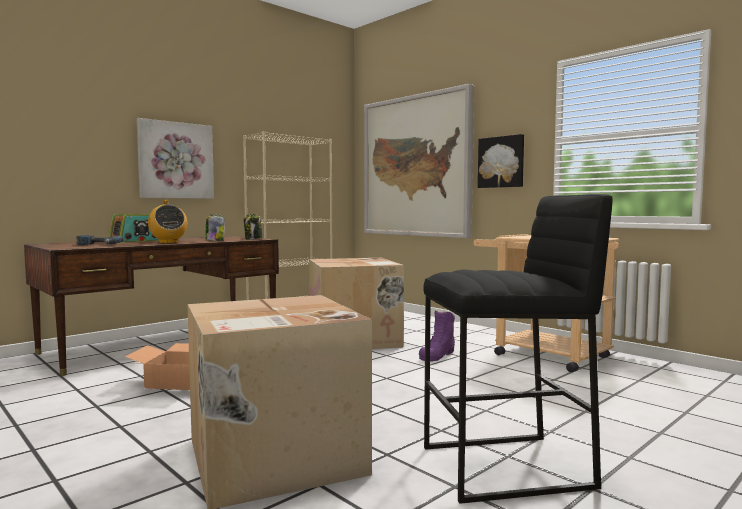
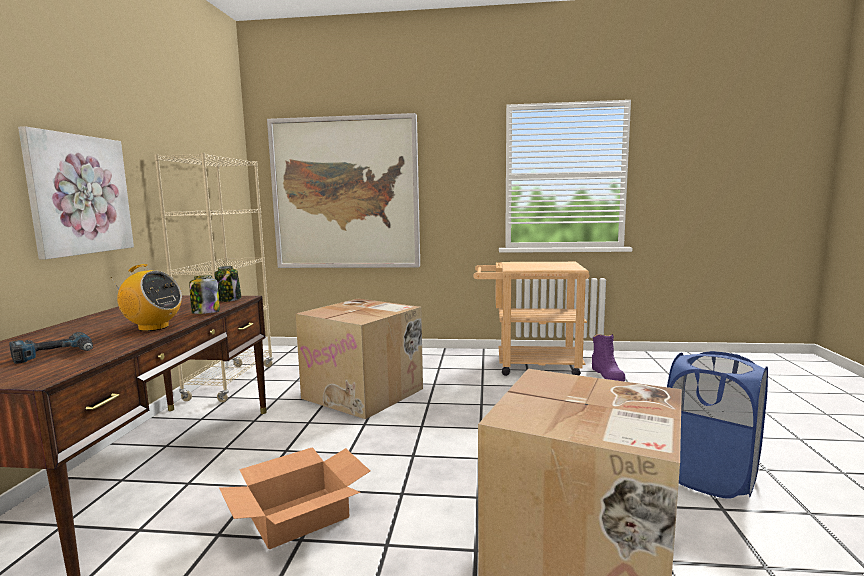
camera: 40 degrees left, 5 degrees up
radio [109,214,159,243] -> none
purple boot [419,311,455,361] -> purple boot moved to [592,334,625,381]
black stool [423,194,612,504] -> blue laundry basket [667,351,768,499]
picture [478,134,524,188] -> none

